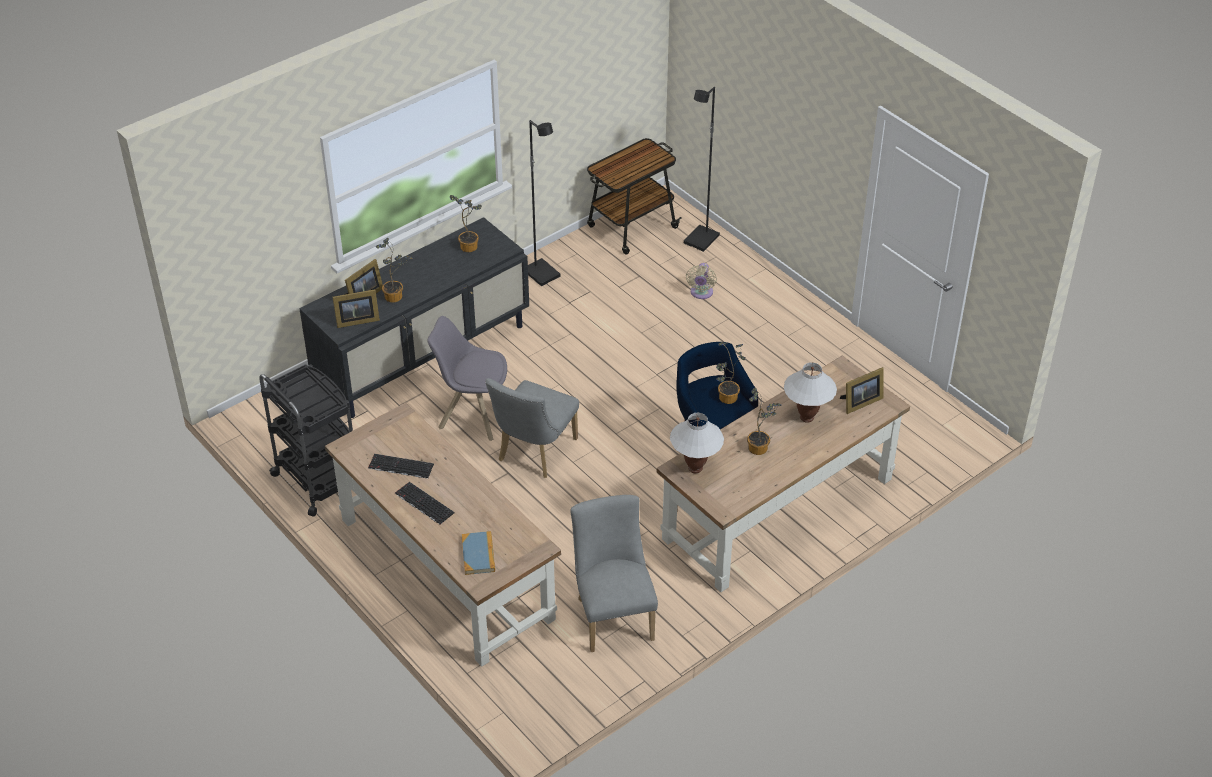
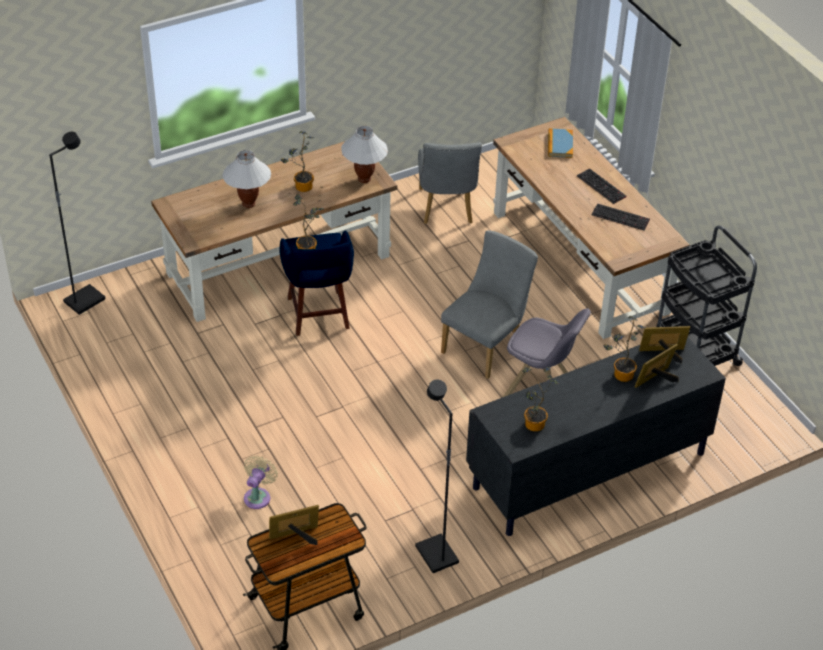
camera: 170 degrees left, 0 degrees up
black floor lamp [684,87,720,252] -> black floor lamp moved to [49,131,106,315]
picture frame [840,367,884,414] -> picture frame moved to [269,505,319,545]

